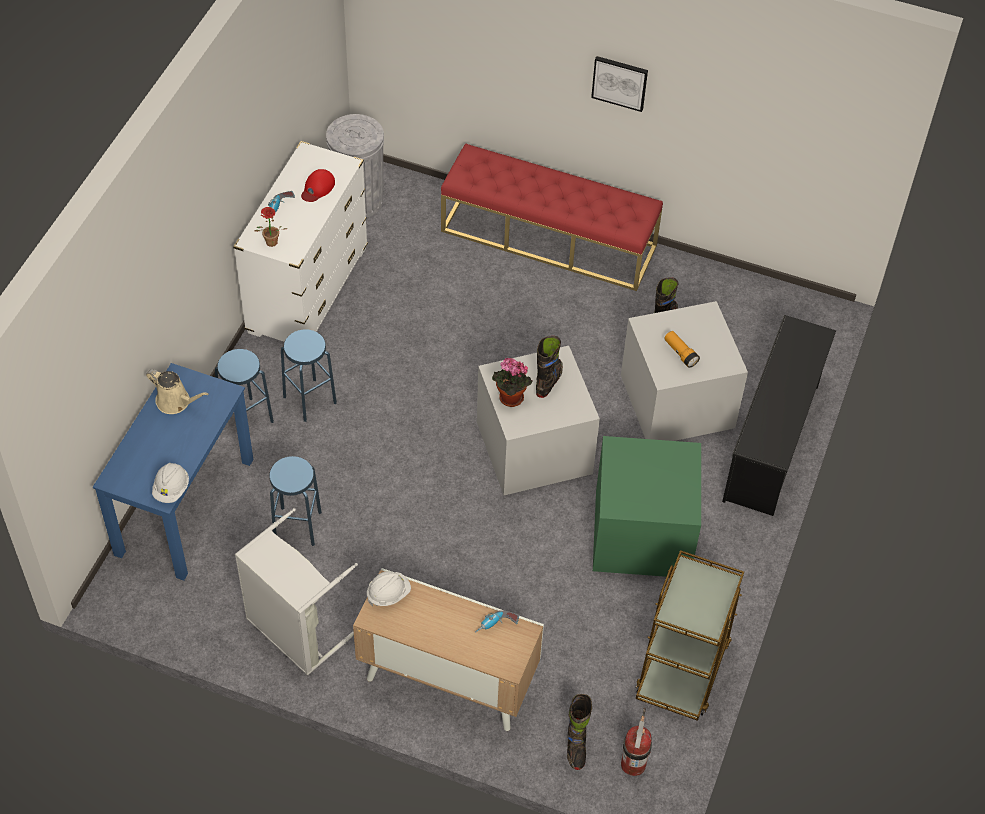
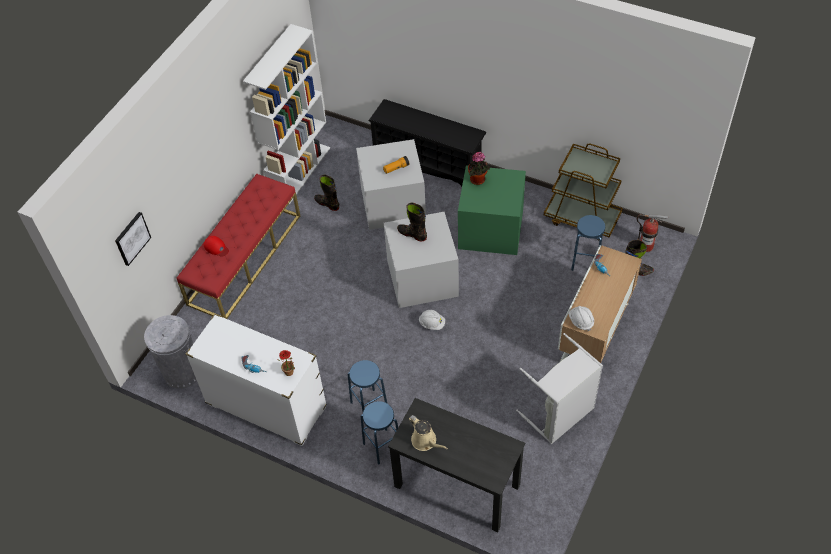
camera: 80 degrees left, 0 degrees up
blue desk [93,363,253,581] -> black desk [388,398,525,532]
beige watering can [146,369,209,414] -> beige watering can turned 105 degrees clockwise [409,415,448,451]
white hard hat [152,463,189,503] -> white hard hat moved to [419,310,445,330]
blue stool [269,456,322,546] -> blue stool moved to [571,215,605,271]
red cap [301,169,335,202] -> red cap moved to [204,236,229,257]
potted plant [492,357,532,407] -> potted plant moved to [468,152,490,185]
picture [591,56,648,112] -> picture moved to [115,212,151,266]
none -> white bookcase [243,24,330,204]

